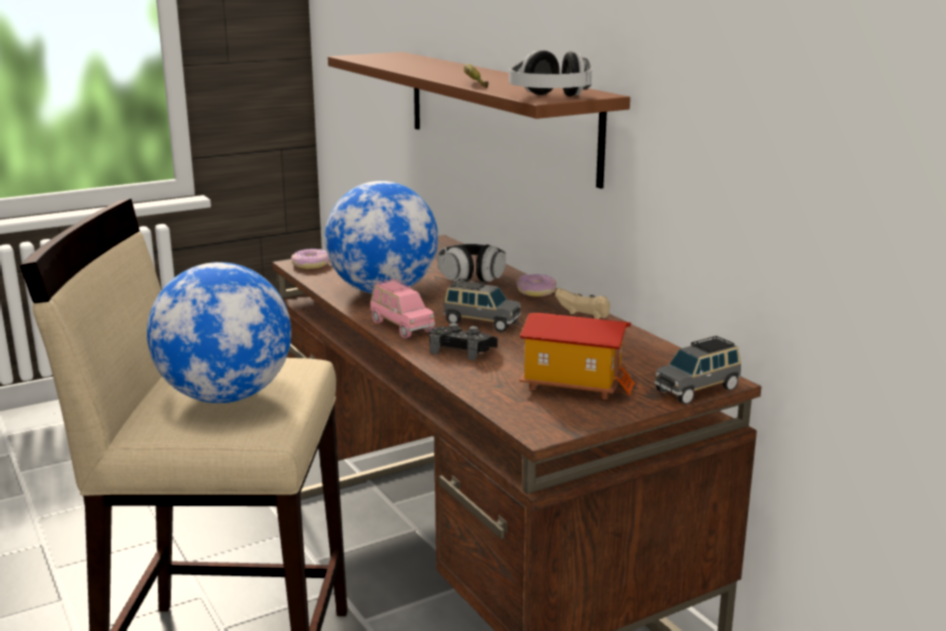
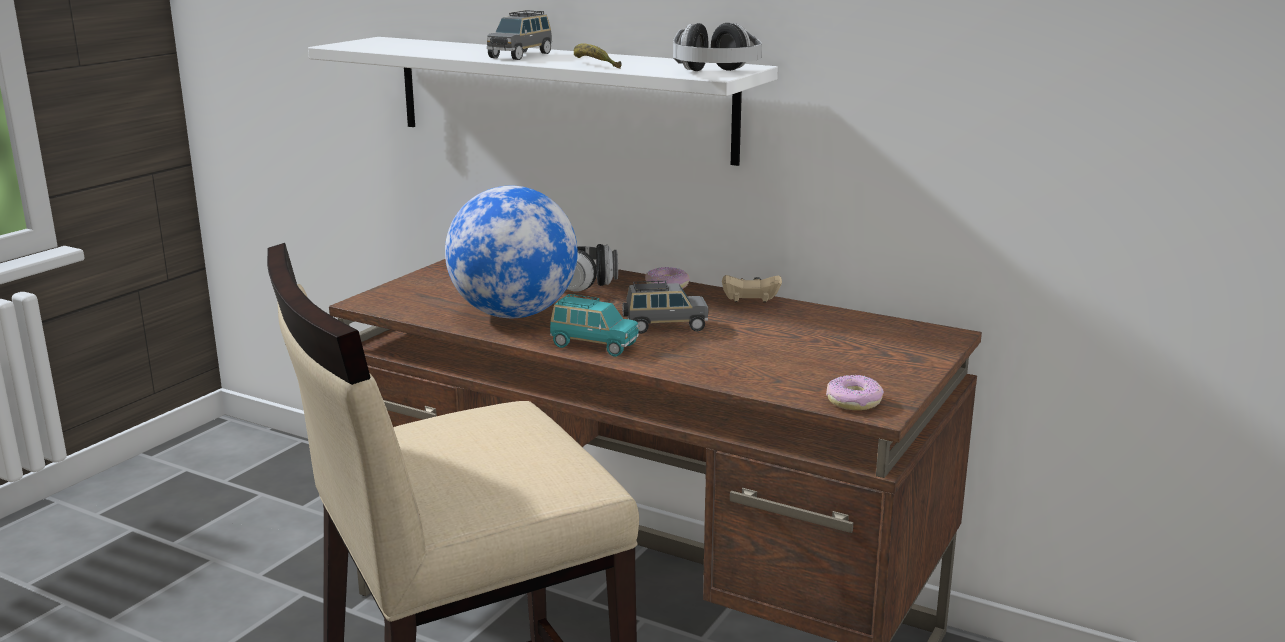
camera: 30 degrees left, 0 degrees up
globe [147,262,291,403] -> none
donut [291,249,329,269] -> donut moved to [826,375,884,410]
brown shelf [328,52,630,189] -> white shelf [308,37,778,166]
pink toy car [371,279,435,338] -> turquoise toy car [550,294,639,356]
black game controller [429,323,497,361] -> none
toy house [519,313,635,399] -> none
grey toy car [654,336,741,404] -> grey toy car moved to [487,10,552,60]

